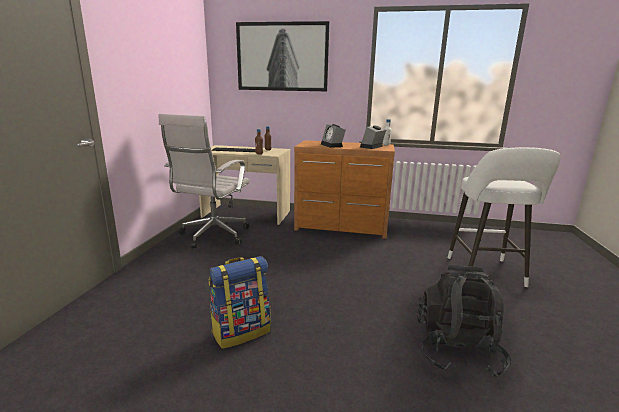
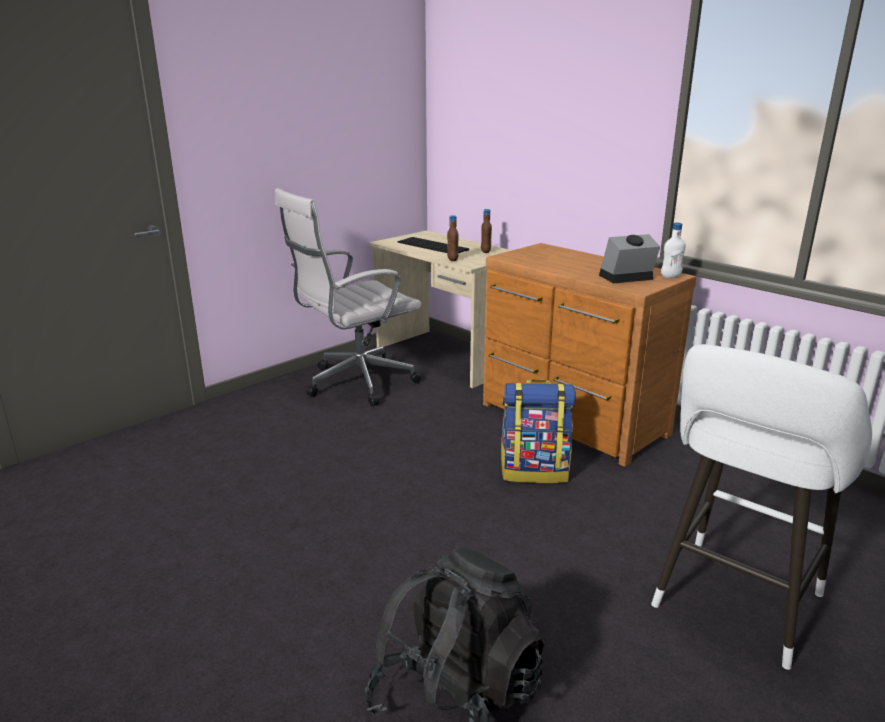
camera: 35 degrees right, 5 degrees up
backpack [209,256,271,349] -> backpack moved to [500,379,576,483]
picture [236,21,329,91] -> none
alarm clock [321,124,346,148] -> none

